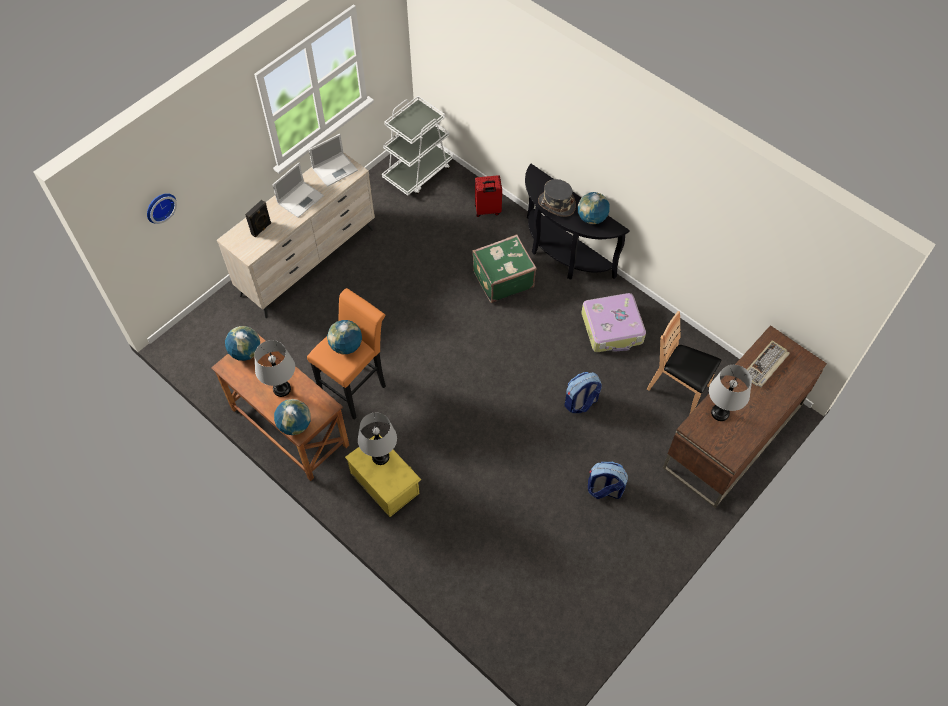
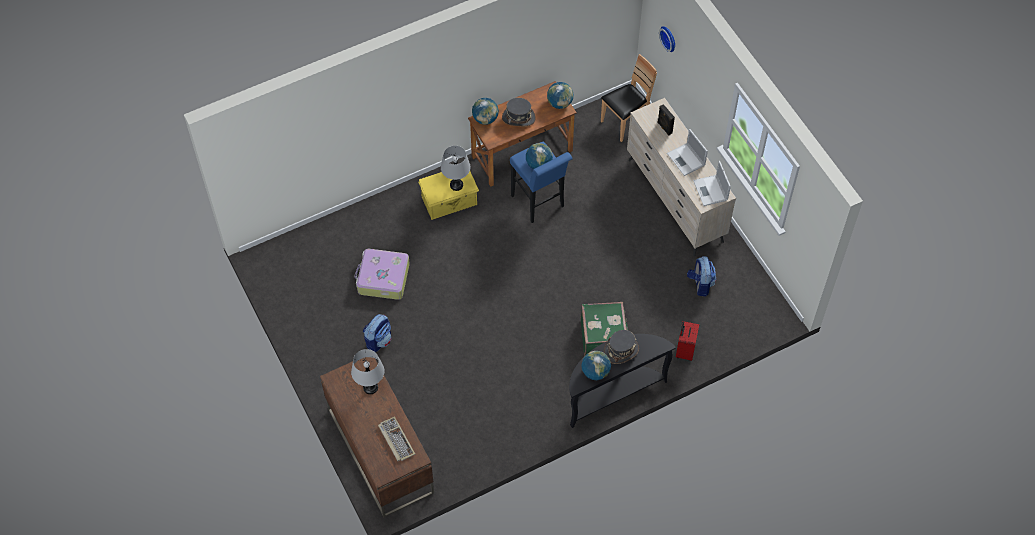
camera: 110 degrees right, 0 degrees up
grey table lamp [254,340,295,397] -> grey hat [502,98,536,126]
orange stool [307,288,386,420] -> blue stool [510,142,573,223]
white cart [382,96,454,196] -> none
backpack [565,372,602,413] -> backpack moved to [687,256,716,297]
suitcase [581,293,646,352] -> suitcase moved to [354,249,410,300]
brown chair [647,311,722,414] -> brown chair moved to [601,54,657,142]

